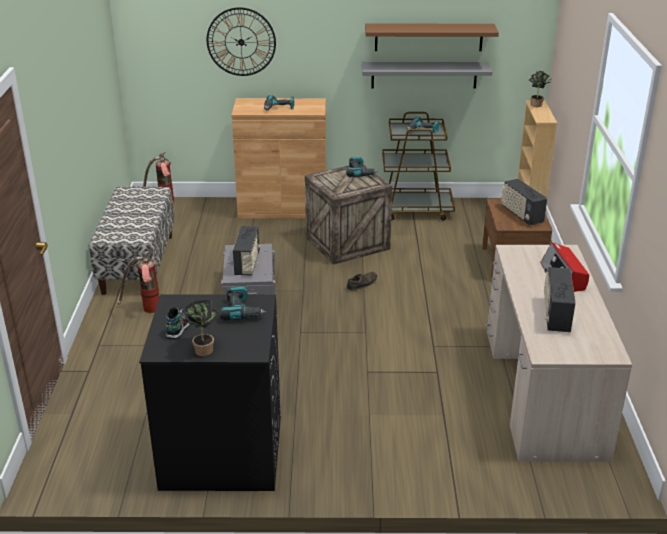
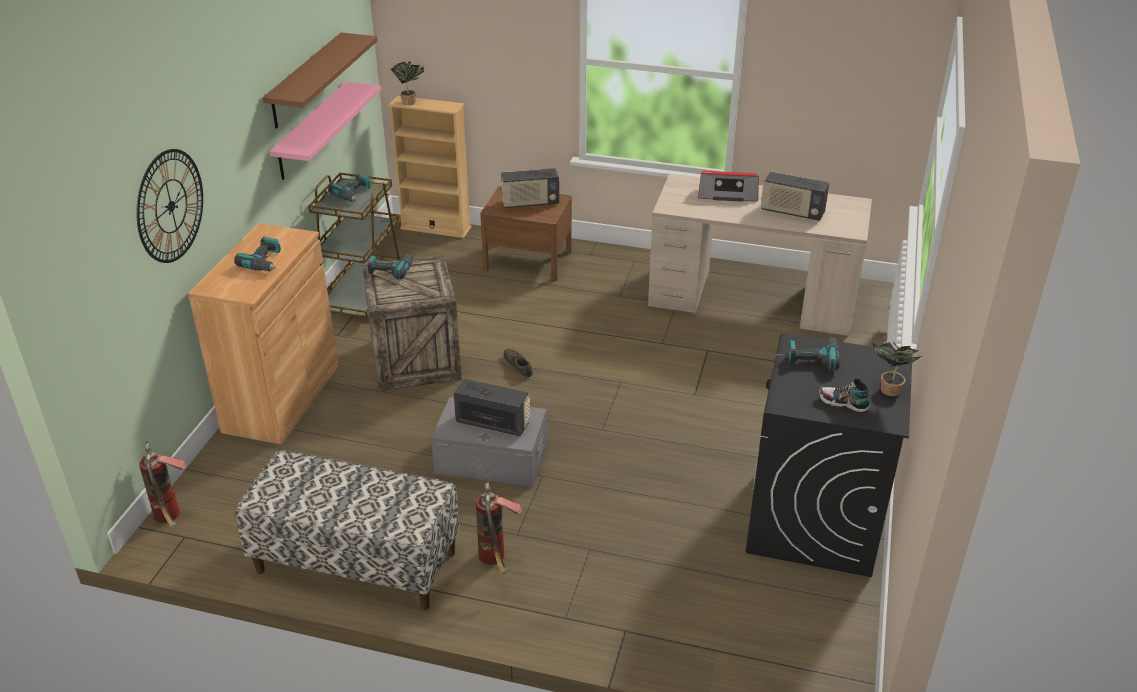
camera: 75 degrees left, 5 degrees up
grey shelf [362,62,492,89] -> pink shelf [270,82,381,180]

